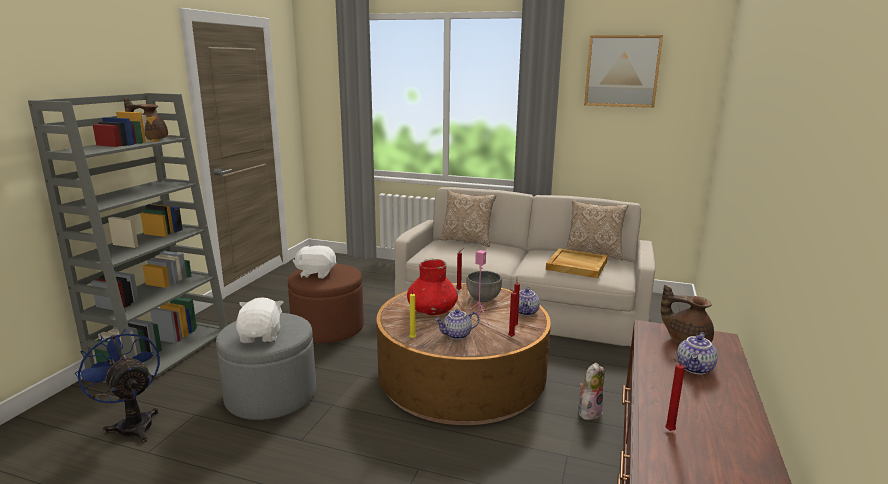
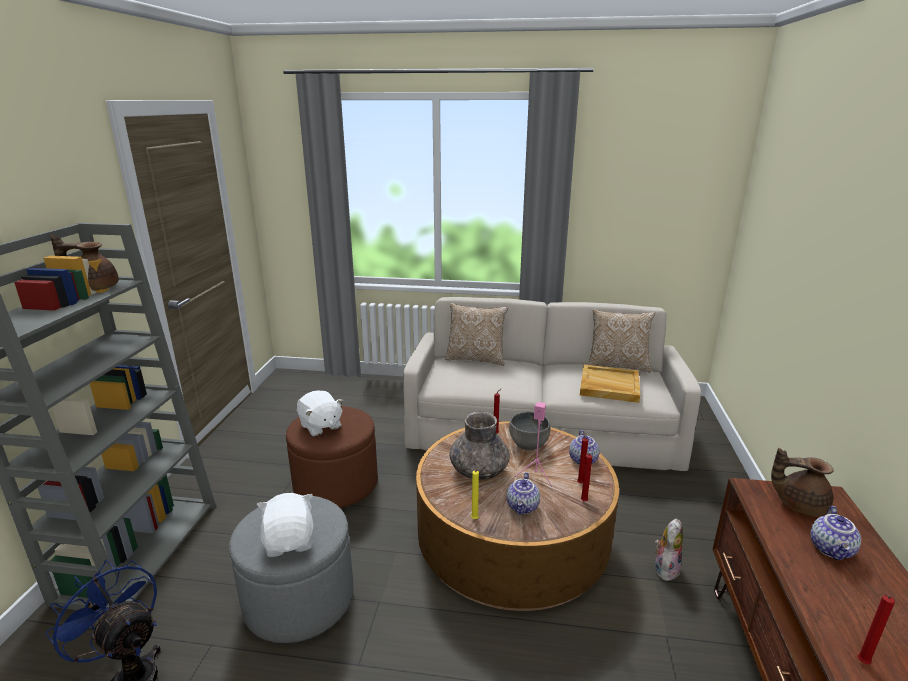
camera: 10 degrees left, 5 degrees up
white plush toy [293,245,336,278] -> white plush toy turned 120 degrees counterclockwise [297,391,343,436]
red vase [407,259,458,315] -> grey vase [449,412,510,480]
teapot [435,309,479,340] -> teapot turned 45 degrees counterclockwise [507,472,540,515]
picture [584,35,663,108] -> none

